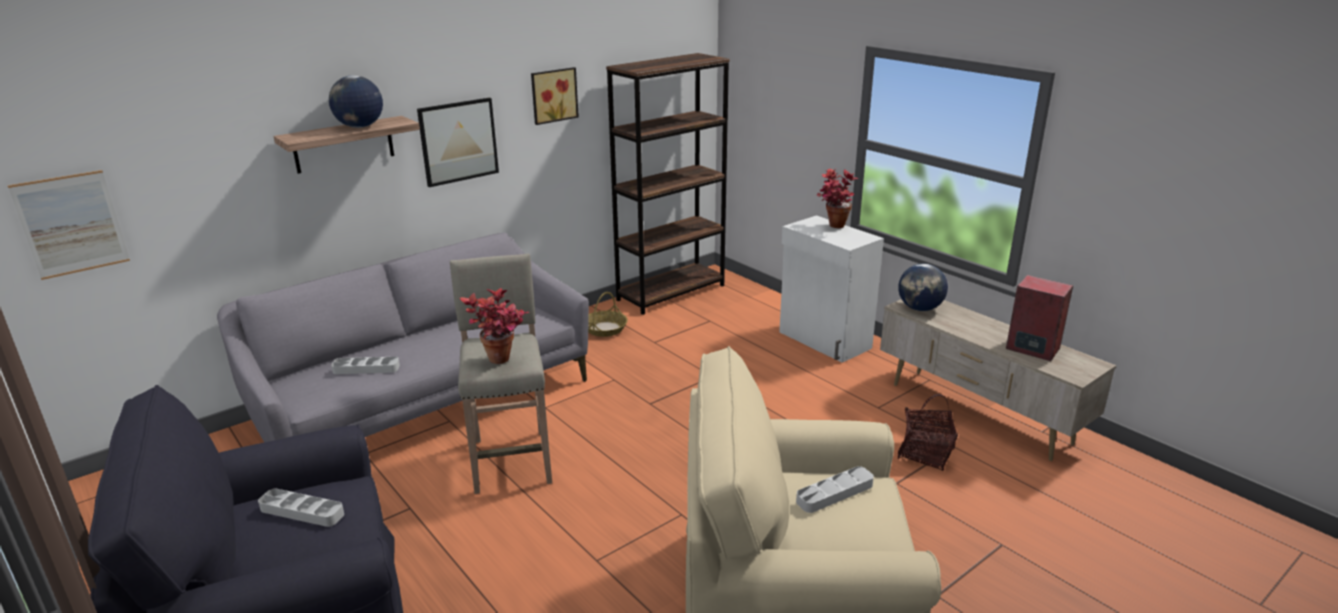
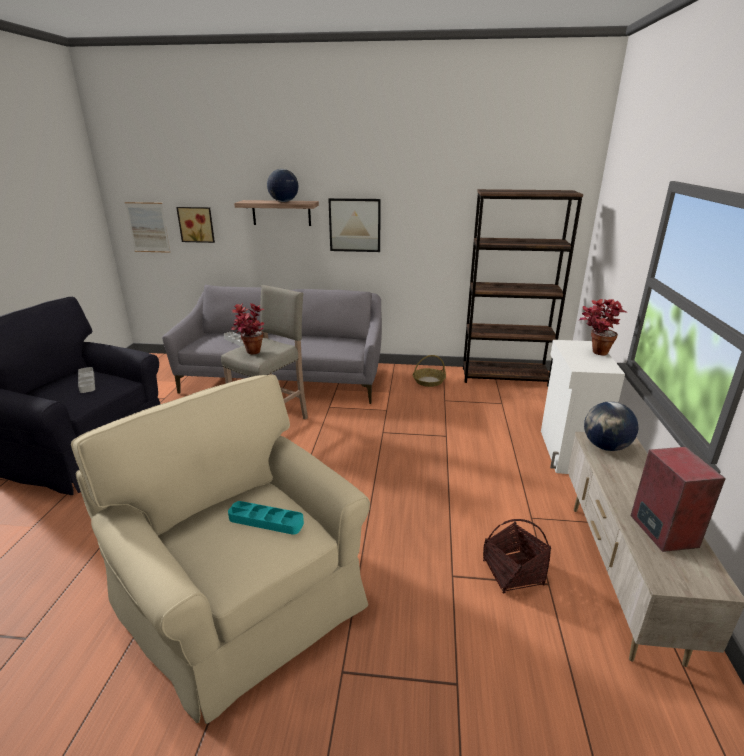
camera: 45 degrees right, 0 degrees up
picture [531,67,579,125] -> picture moved to [176,207,215,243]
grey tray [796,466,874,513] -> turquoise tray [228,501,304,535]

